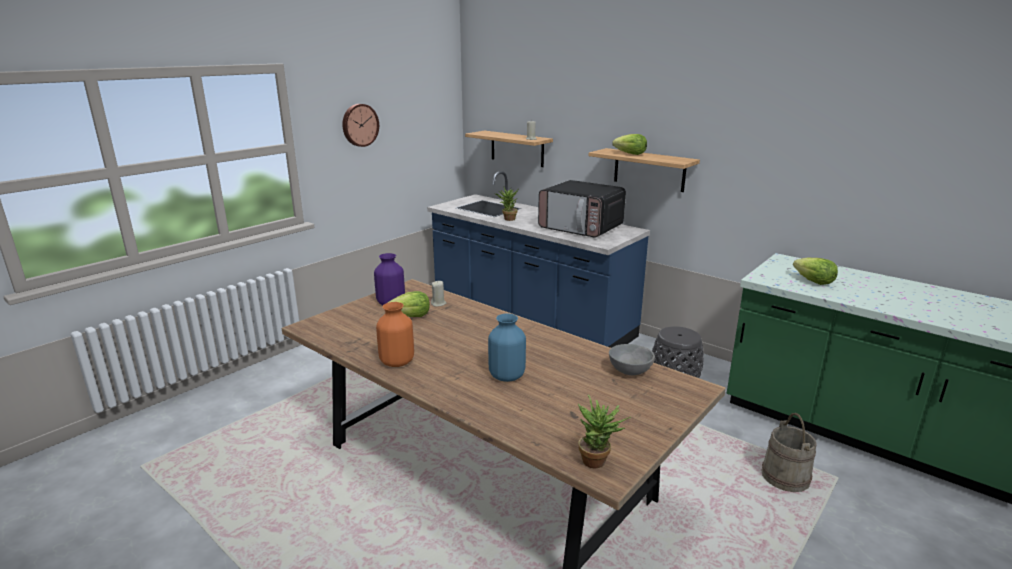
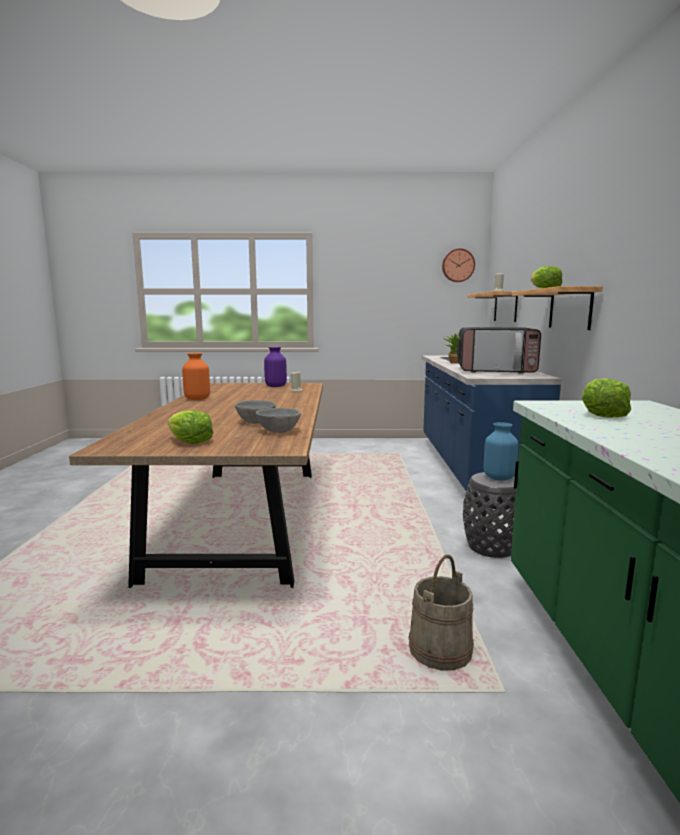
camera: 50 degrees right, 10 degrees down
wall clock [342,104,379,147] -> wall clock moved to [442,248,475,282]
lettuce [388,291,430,317] -> lettuce moved to [168,410,213,444]
blue vase [488,313,526,382] -> blue vase moved to [484,422,518,481]
microwave [538,180,626,238] -> microwave turned 75 degrees counterclockwise [457,327,541,373]
potted plant [578,395,631,468] -> none
none -> grey bowl [235,400,276,423]

